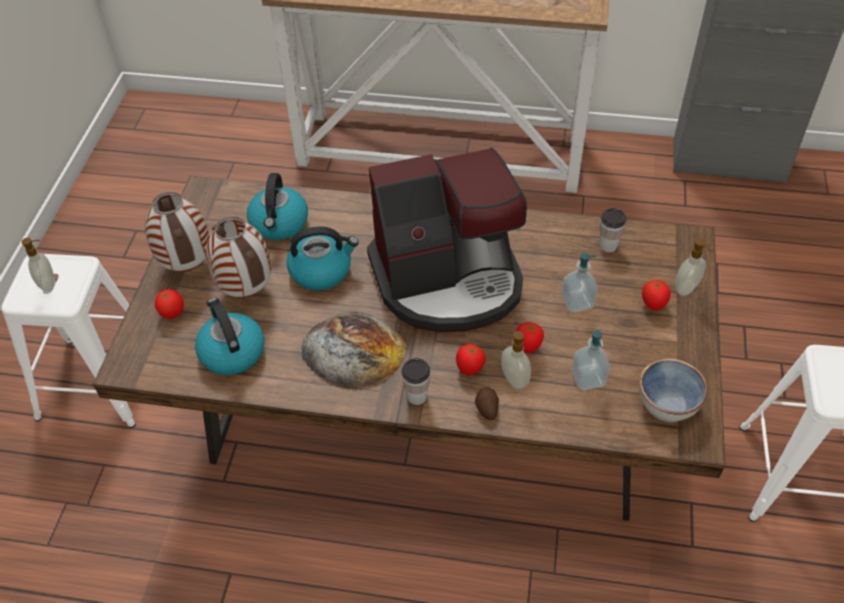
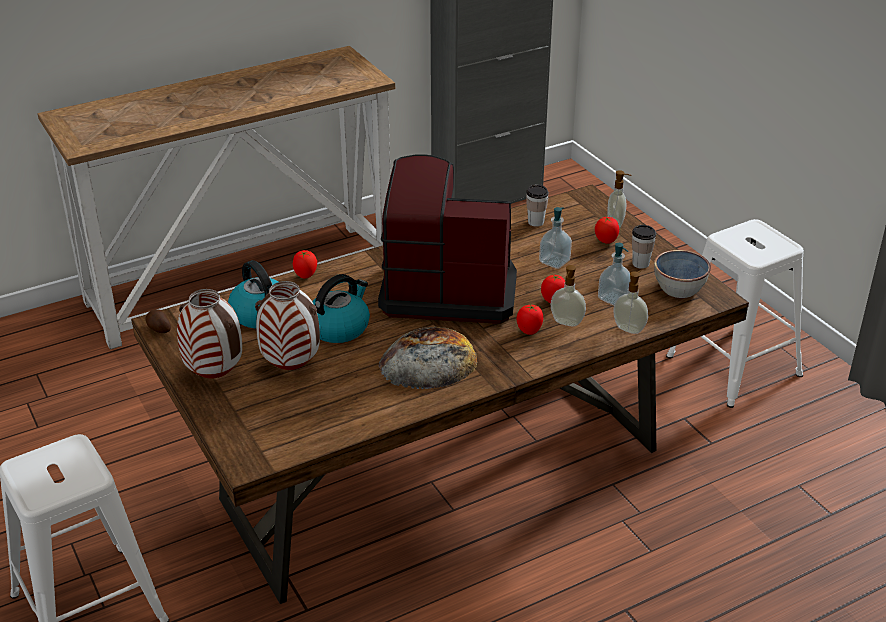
camera: 40 degrees left, 15 degrees down
soap dispenser [22,238,54,291] -> soap dispenser moved to [613,271,648,334]
tomato [155,289,184,319] -> tomato moved to [293,250,317,279]
kettle [195,298,264,375] -> none
coffee machine [367,148,527,332] -> coffee machine turned 120 degrees counterclockwise [378,154,517,324]
cup [402,358,430,405] -> cup moved to [632,225,656,269]
potato [475,387,499,420] -> potato moved to [145,310,171,333]

